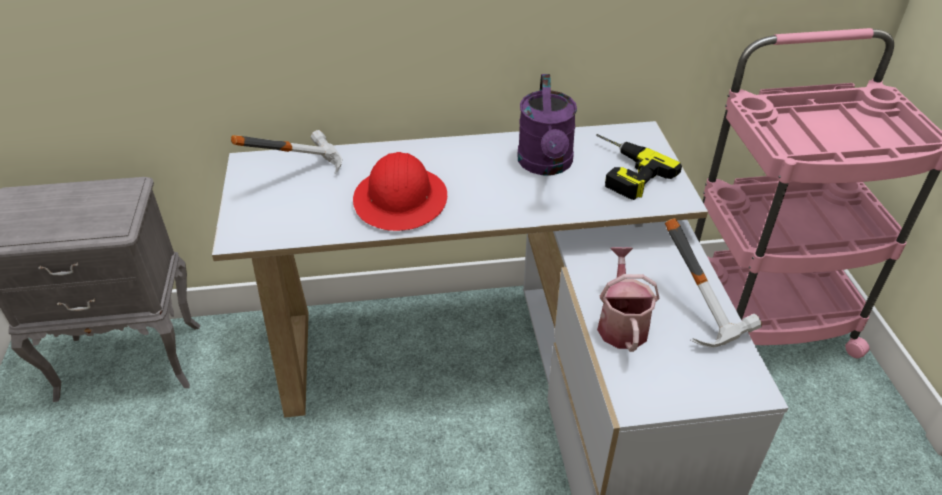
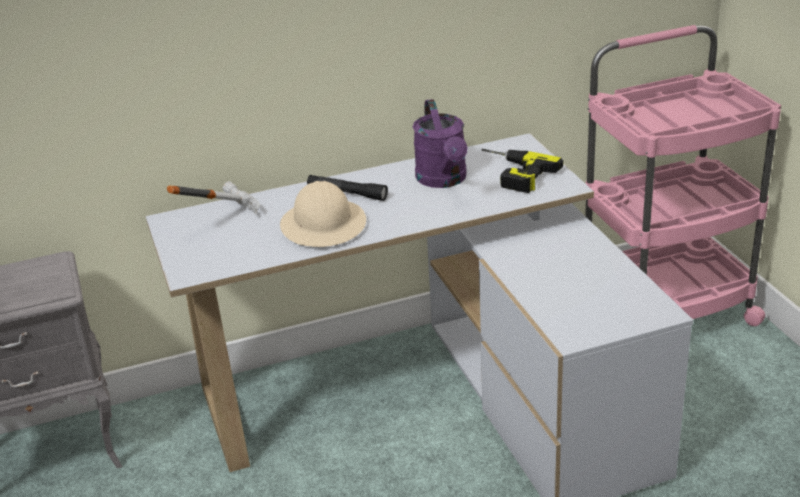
camera: 10 degrees left, 10 degrees down
red hard hat [353,152,447,231] -> beige hard hat [280,181,366,247]
watering can [597,247,660,352] -> none
hammer [665,218,762,348] -> none
none -> black flashlight [307,175,388,201]

